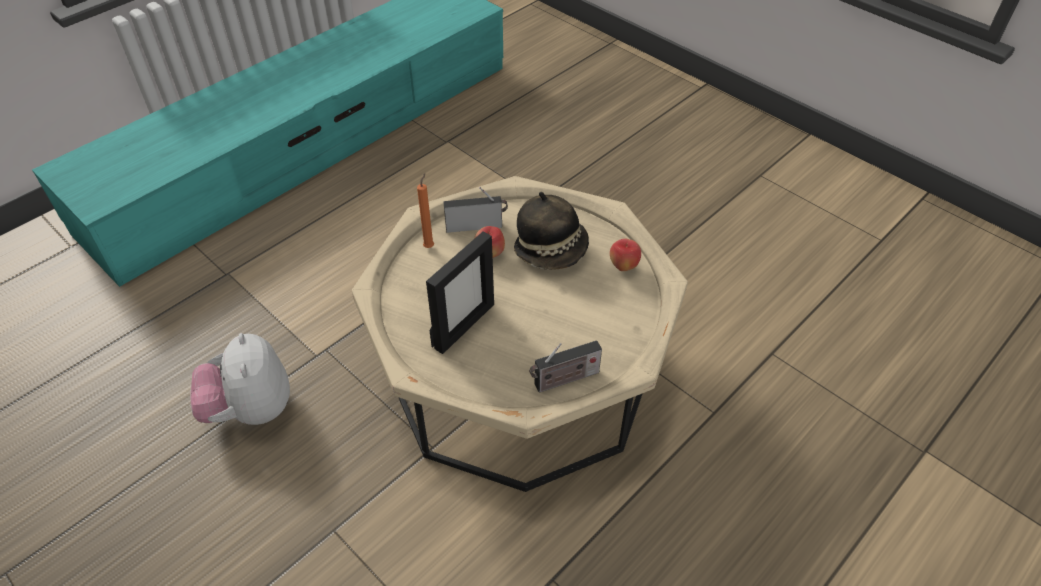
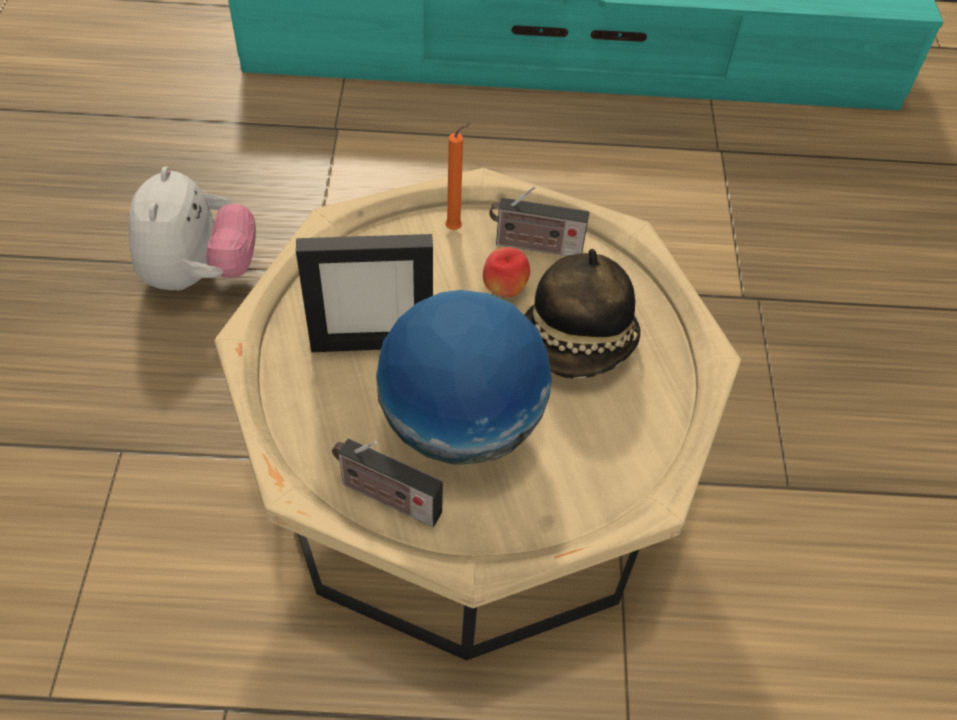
camera: 45 degrees right, 5 degrees up
plush toy [190,333,290,425] -> plush toy turned 150 degrees clockwise [128,166,256,290]
radio [443,187,508,233] -> radio turned 150 degrees clockwise [489,186,589,256]
apple [610,239,641,271] -> none
none -> globe [376,290,552,465]

